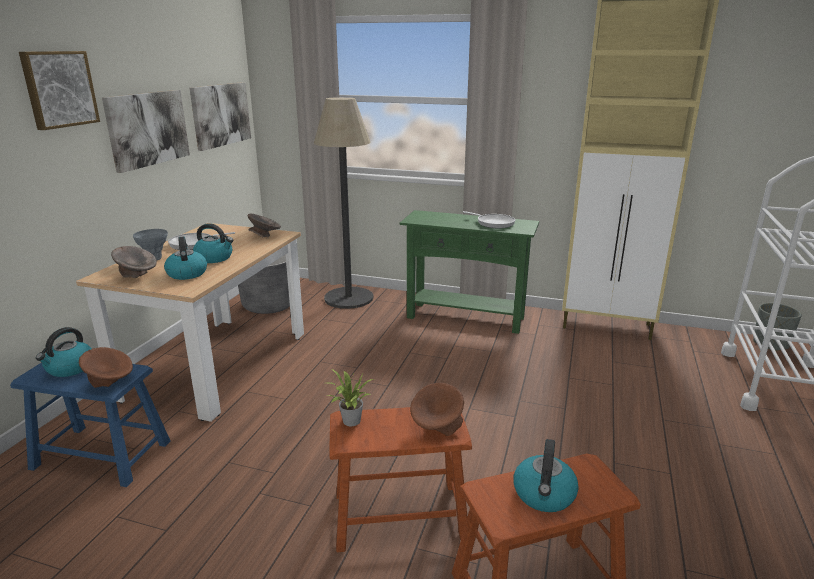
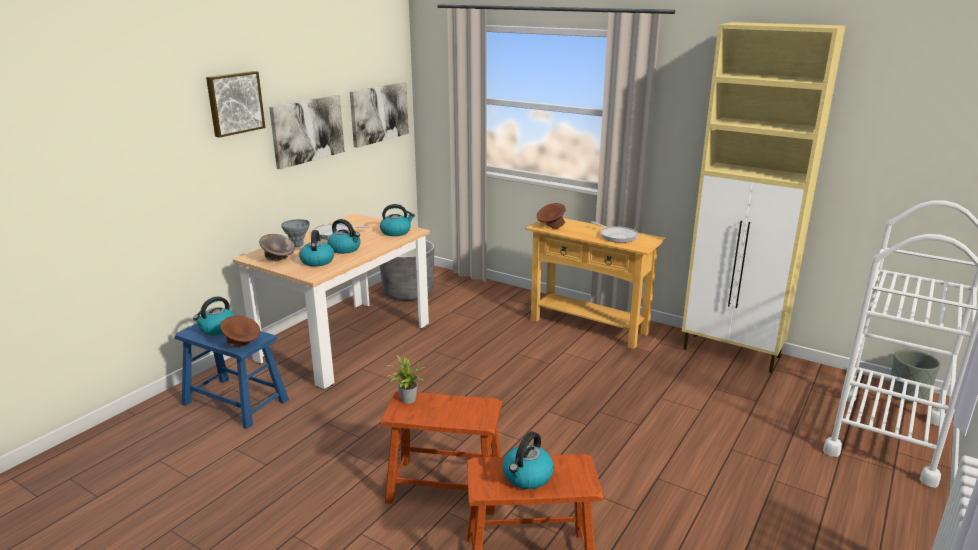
camera: 15 degrees right, 0 degrees up
grey bowl [247,214,281,237] -> kettle [380,204,415,236]
floor lamp [314,97,373,309] -> none
green console table [400,210,539,334] -> beige console table [526,218,666,349]
brown bowl [410,383,464,436] -> brown bowl moved to [537,203,566,229]

